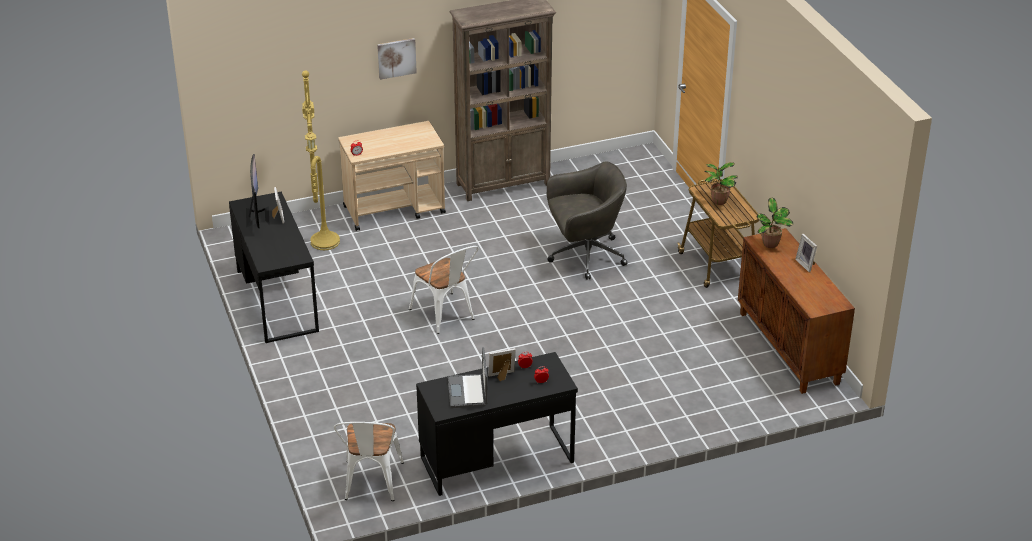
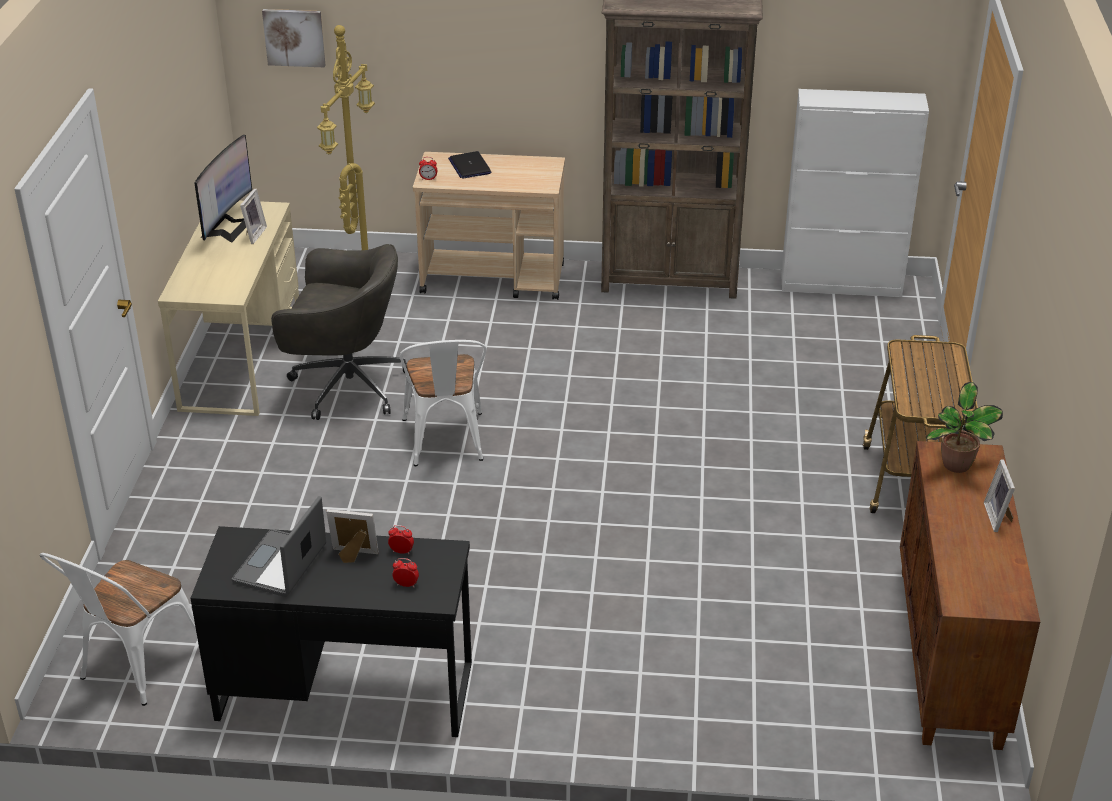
camera: 25 degrees right, 0 degrees up
black desk [229,192,319,343] -> beige desk [158,201,299,416]
picture [377,38,417,80] -> picture moved to [262,9,325,67]
grey office chair [547,161,627,280] -> grey office chair moved to [271,244,407,420]
potted plant [705,162,738,205] -> none
none -> laptop [448,151,491,179]
none -> white cabinet [781,89,929,297]

